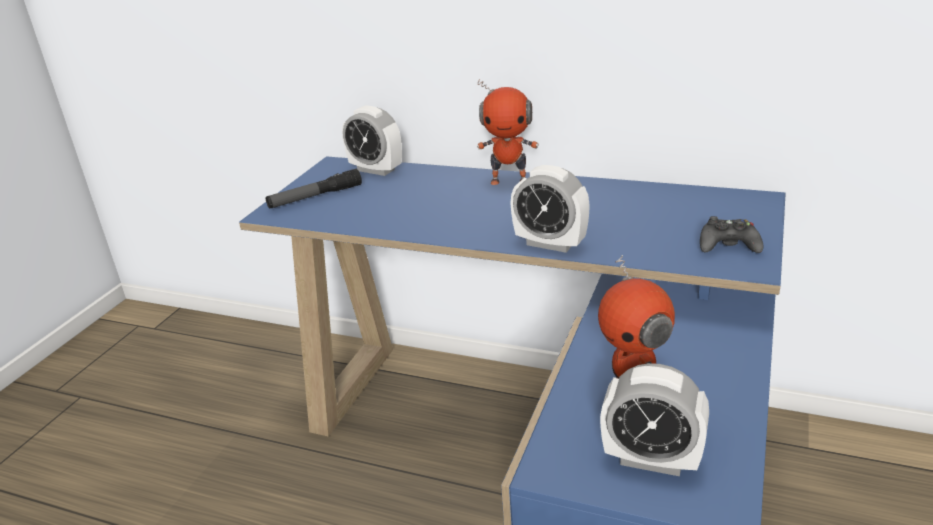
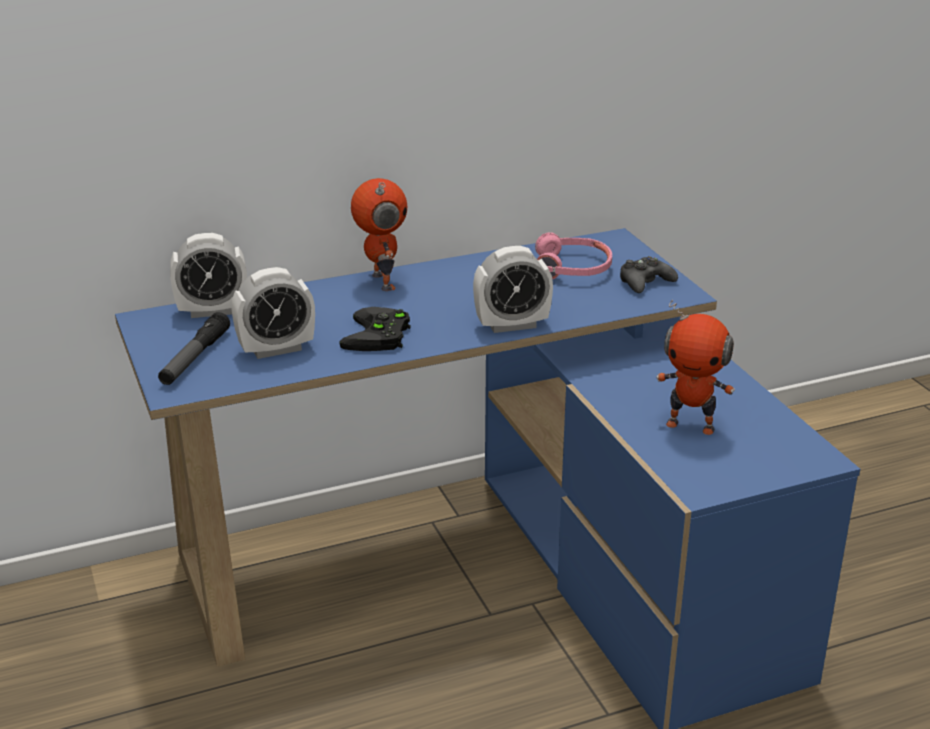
camera: 45 degrees left, 0 degrees up
toy robot [477,79,539,185] -> toy robot turned 75 degrees counterclockwise [351,178,407,291]
alarm clock [600,363,709,476] -> alarm clock moved to [232,267,315,359]
none -> black game controller [339,307,411,351]
none -> pink headphones [535,232,612,279]

